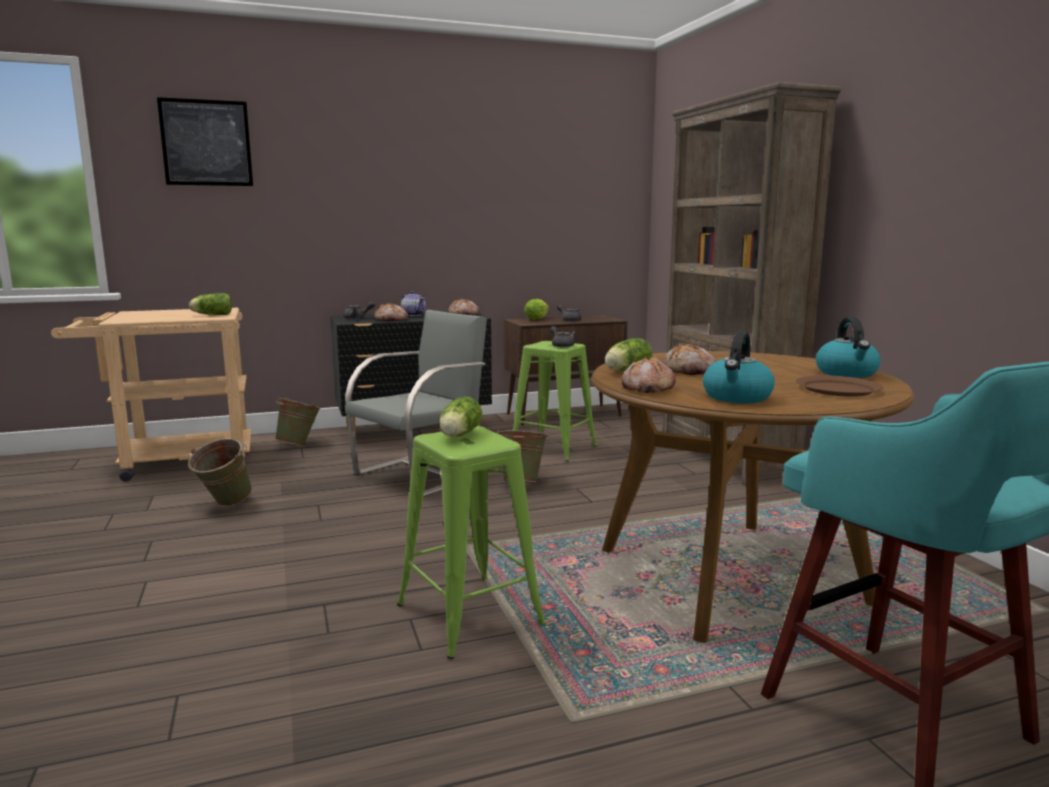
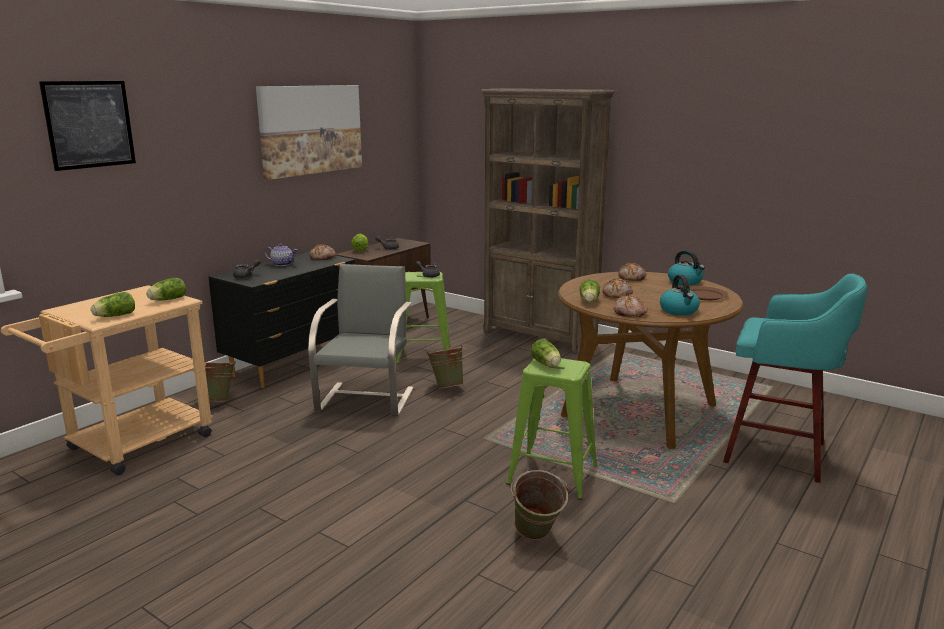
camera: 35 degrees left, 5 degrees up
green bucket [188,438,252,506] -> green bucket moved to [511,470,569,540]
bread [374,303,408,322] -> bread moved to [618,263,646,281]
none -> lettuce [91,292,135,317]
none -> picture [256,85,362,180]

